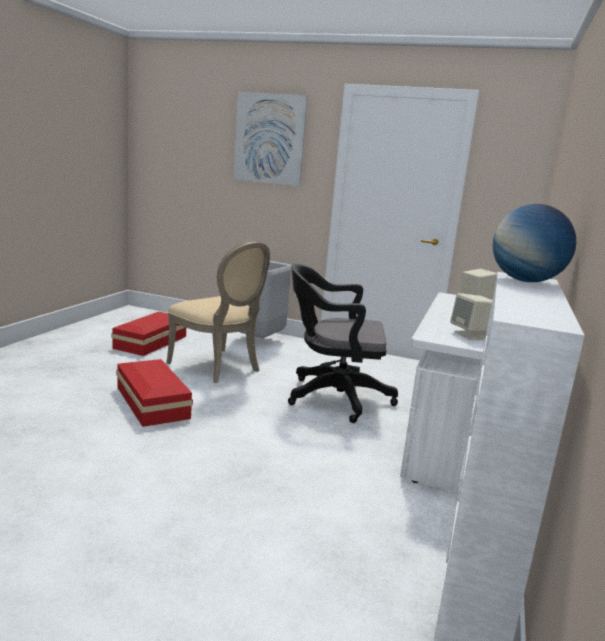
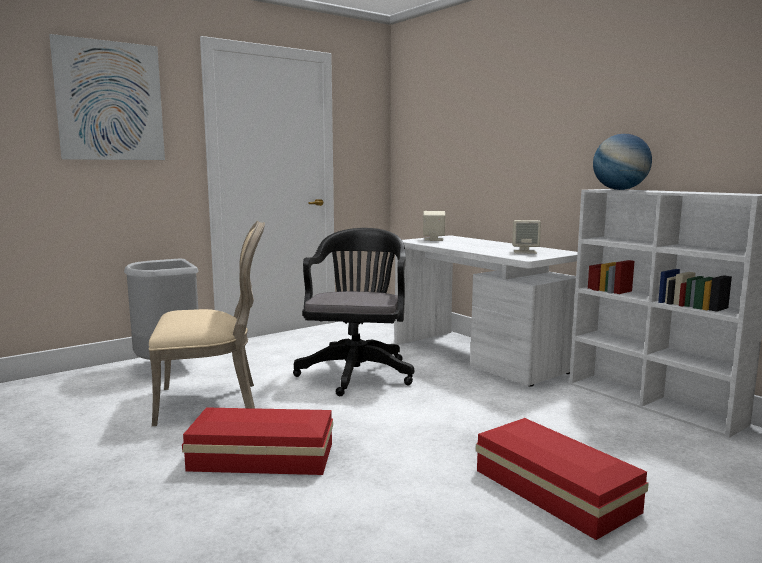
camera: 55 degrees left, 5 degrees down
red storage box [111,312,186,356] -> red storage box moved to [475,418,649,540]
black office chair [288,264,398,423] -> black office chair turned 150 degrees clockwise [293,228,414,396]

